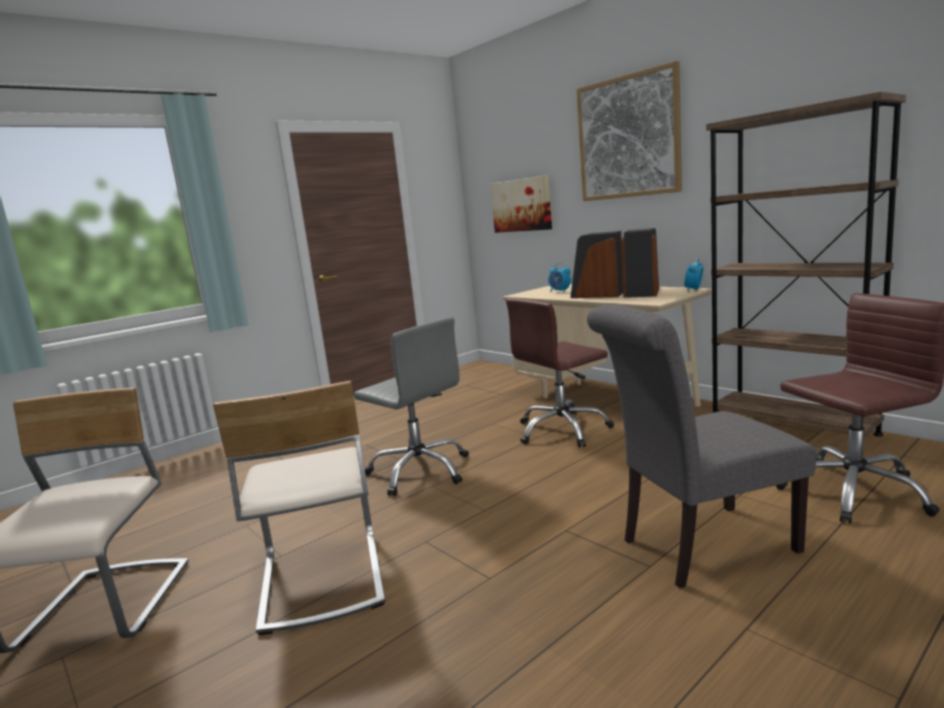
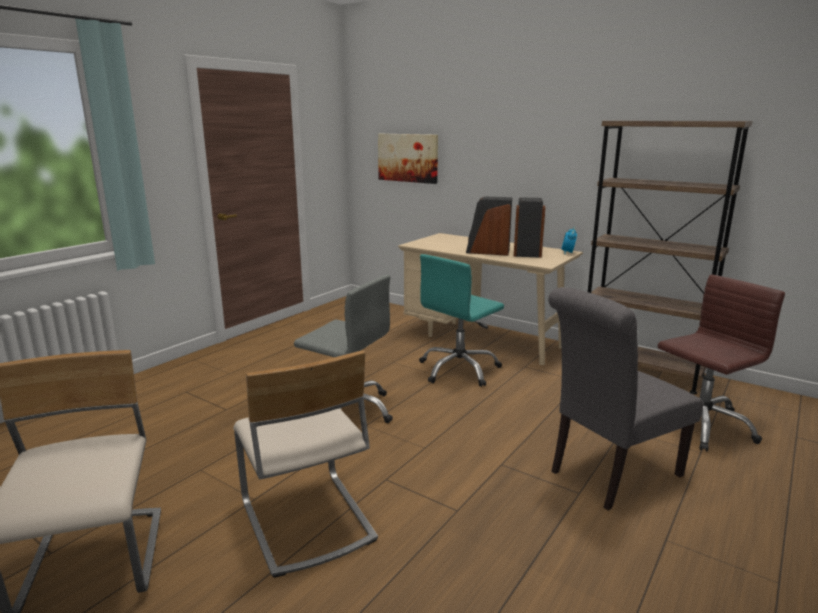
camera: 15 degrees left, 5 degrees up
brown office chair [506,298,614,448] -> turquoise office chair [419,254,504,387]
alarm clock [548,263,571,292] -> none
picture [577,61,682,201] -> none

